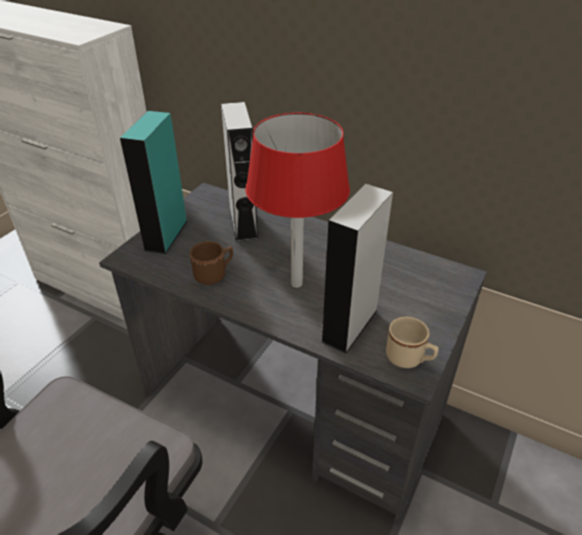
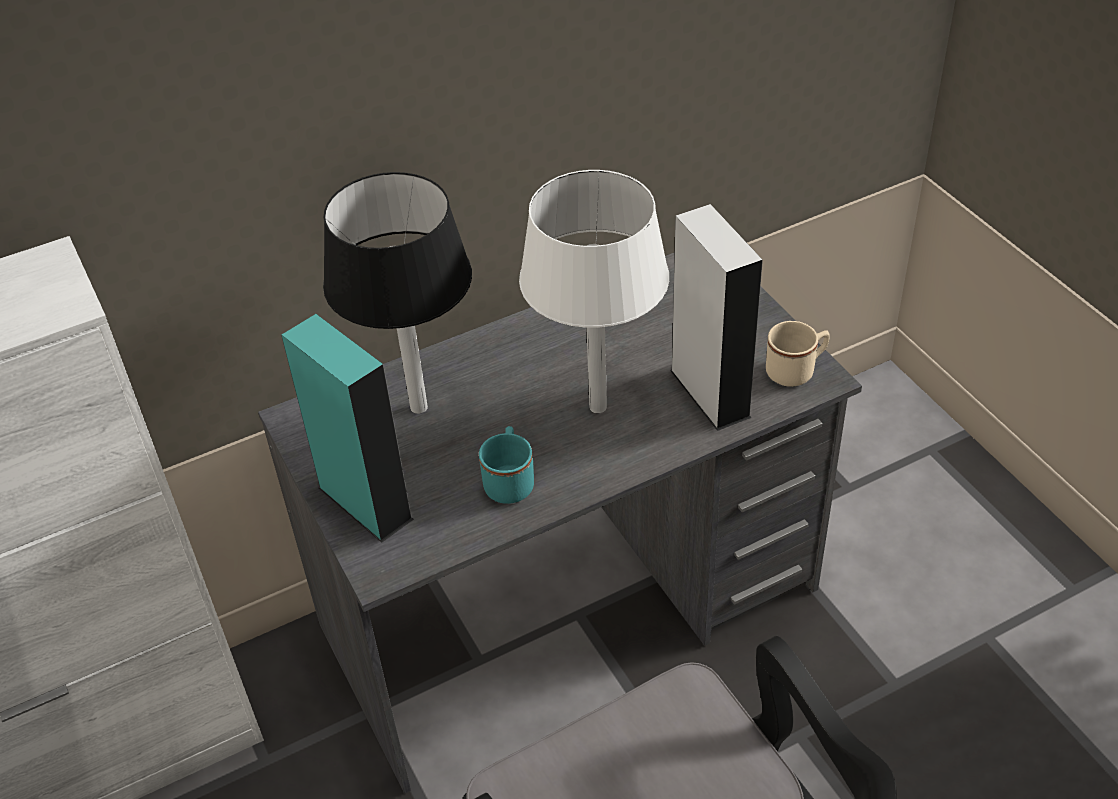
camera: 55 degrees left, 5 degrees up
brown mug [190,241,233,285] -> turquoise mug [479,426,534,504]
grey speaker [221,102,259,242] -> black table lamp [323,172,472,414]
red table lamp [245,113,350,288] -> white table lamp [519,170,669,413]

